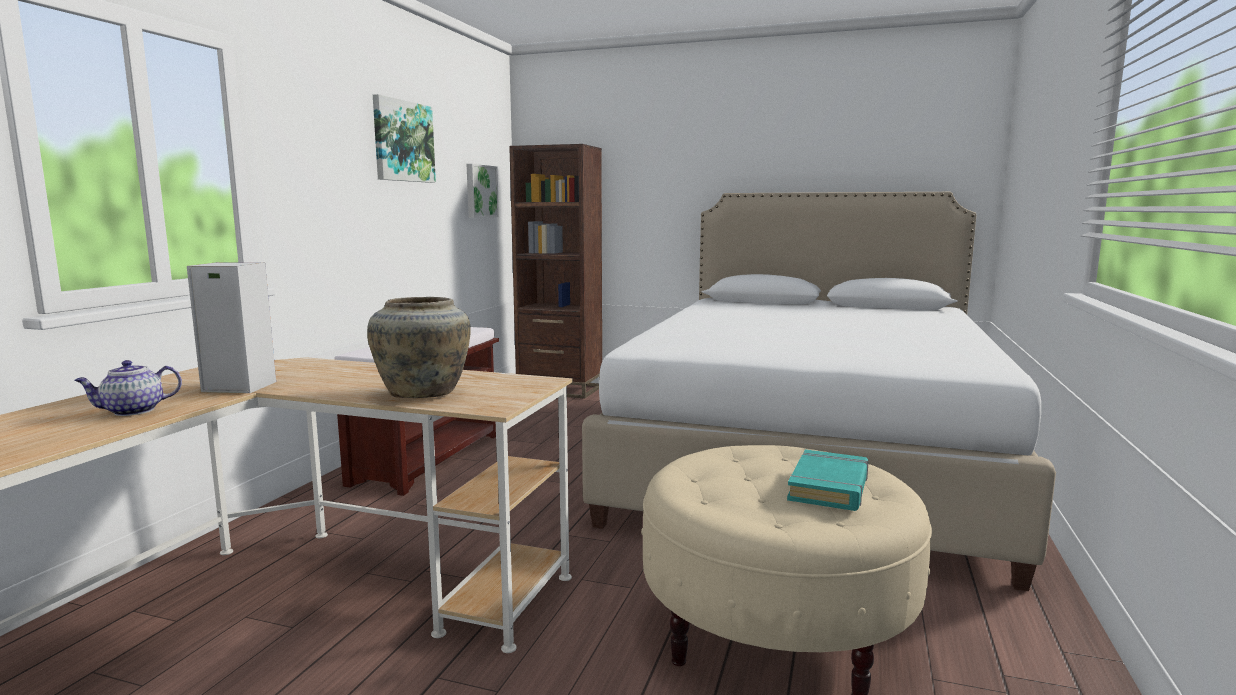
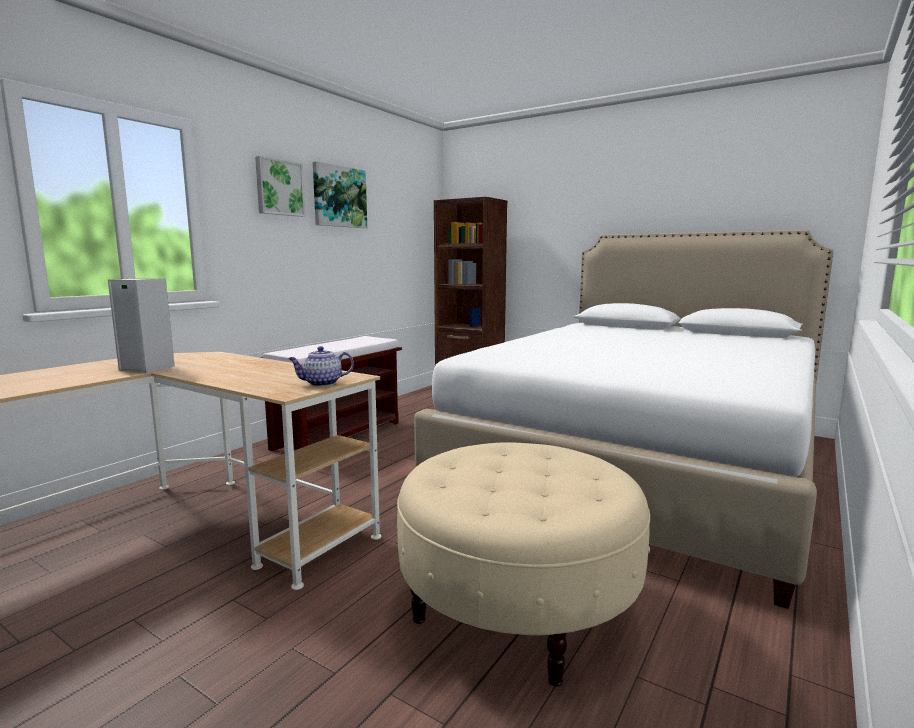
camera: 15 degrees right, 0 degrees up
teapot [74,360,182,416] -> teapot moved to [288,346,354,386]
beige vase [367,297,471,398] -> none
picture [467,164,499,218] -> picture moved to [255,156,305,217]
turquoise book [787,449,869,511] -> none

